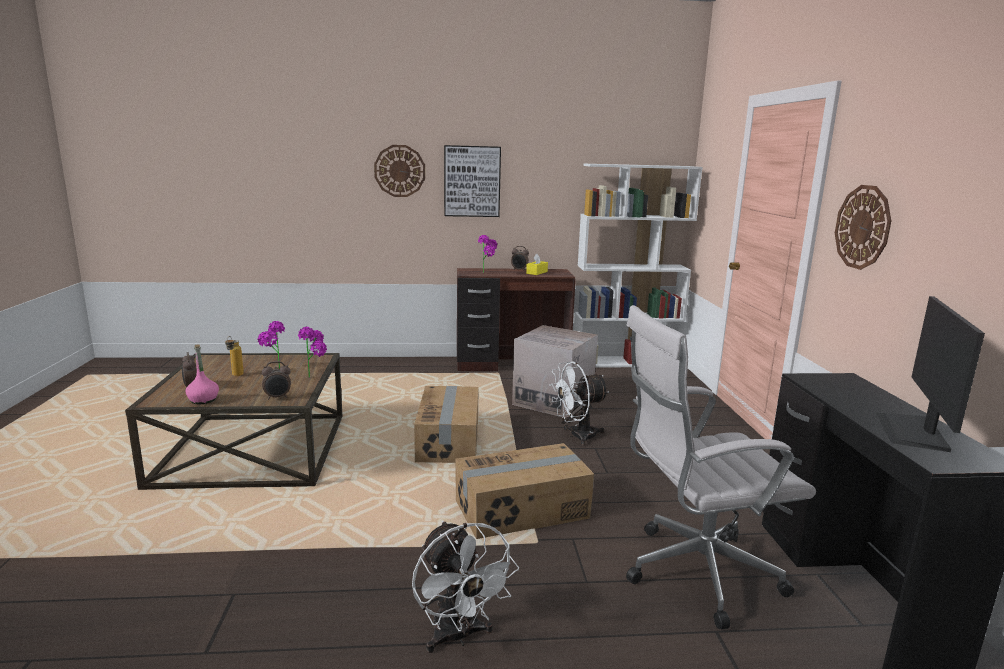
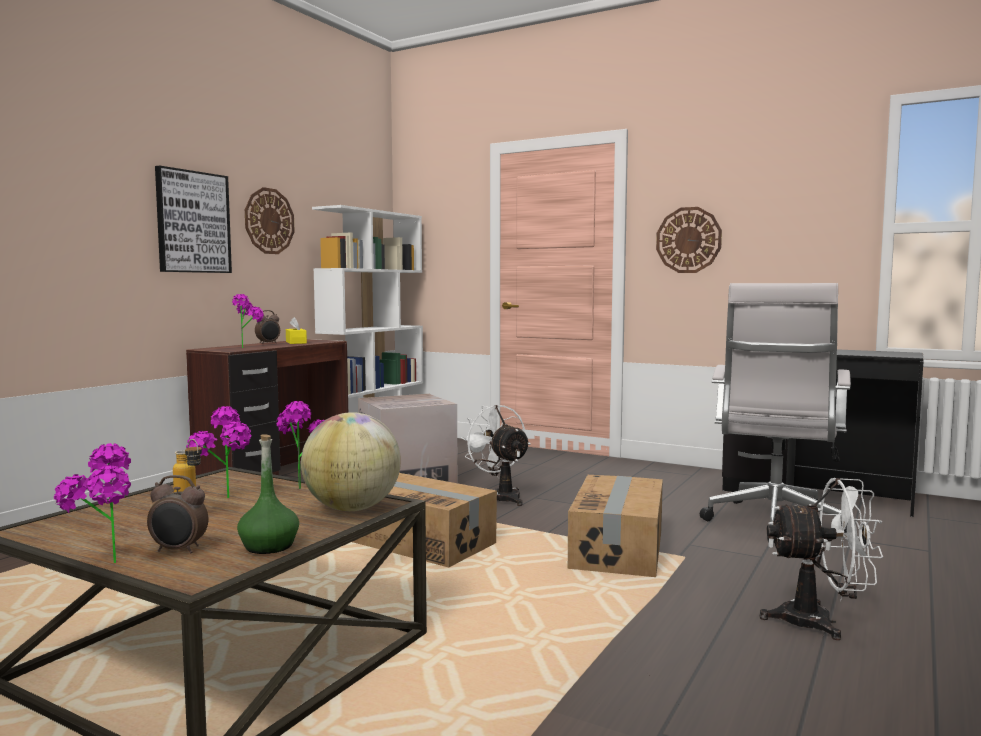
camera: 55 degrees left, 10 degrees down
pink bottle [186,344,219,404] -> green bottle [237,434,299,554]
alarm clock [262,361,291,399] -> globe [301,412,401,511]
wall clock [374,145,425,197] -> wall clock moved to [245,187,295,254]
white fan [549,361,609,446] -> white fan turned 135 degrees clockwise [461,405,531,506]
monitor [876,296,985,452] -> none
none -> potted plant [54,443,131,563]

